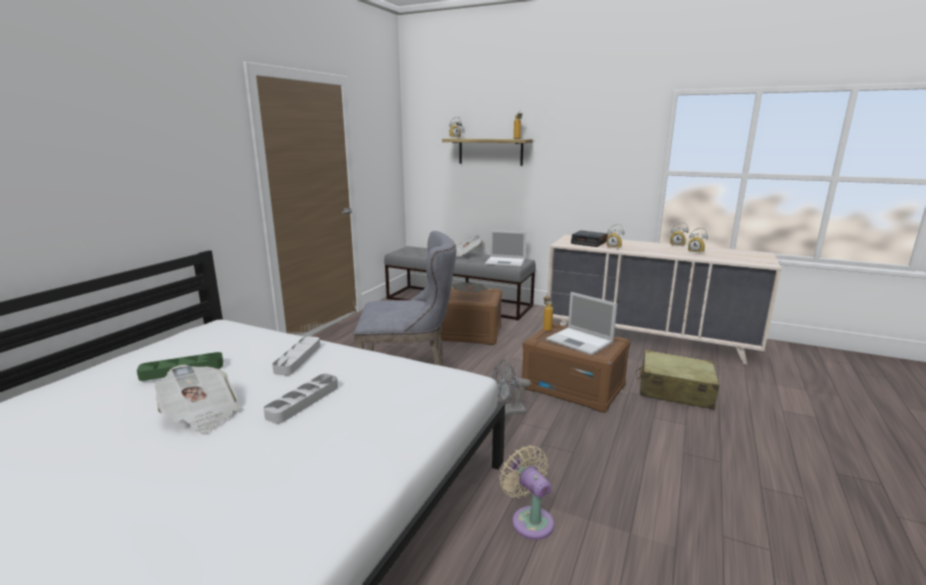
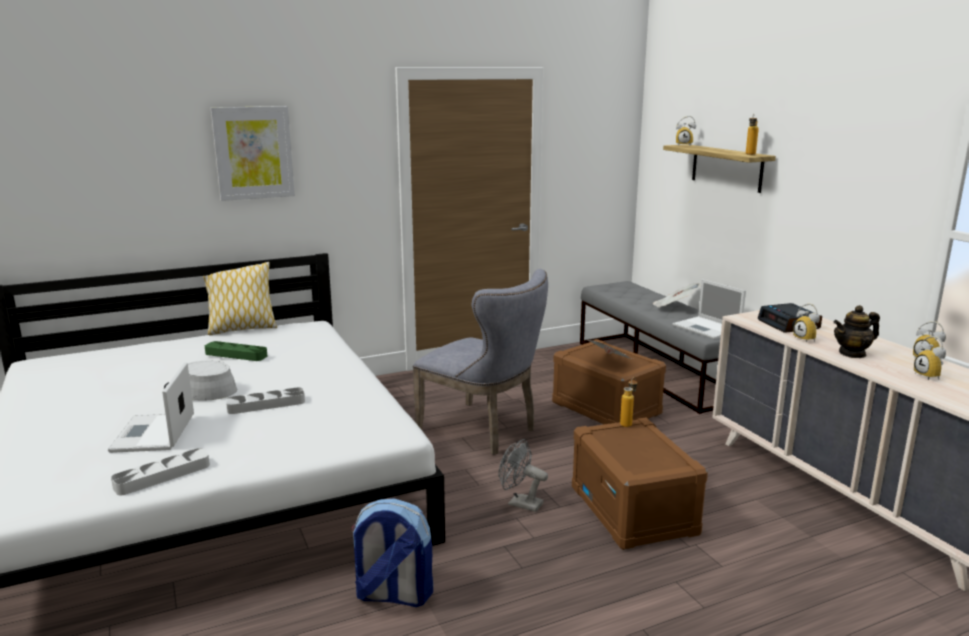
camera: 40 degrees right, 0 degrees up
newspaper [154,365,240,433] -> grey hat [164,361,237,400]
grey tray [272,336,320,375] -> grey tray moved to [111,448,210,495]
beige fan [499,445,554,539] -> backpack [351,498,433,607]
laptop [546,292,617,355] -> laptop moved to [108,362,194,453]
beige suitcase [636,350,720,410] -> none
none -> pillow [203,262,277,336]
none -> picture [211,106,295,201]
none -> teapot [834,305,880,358]

